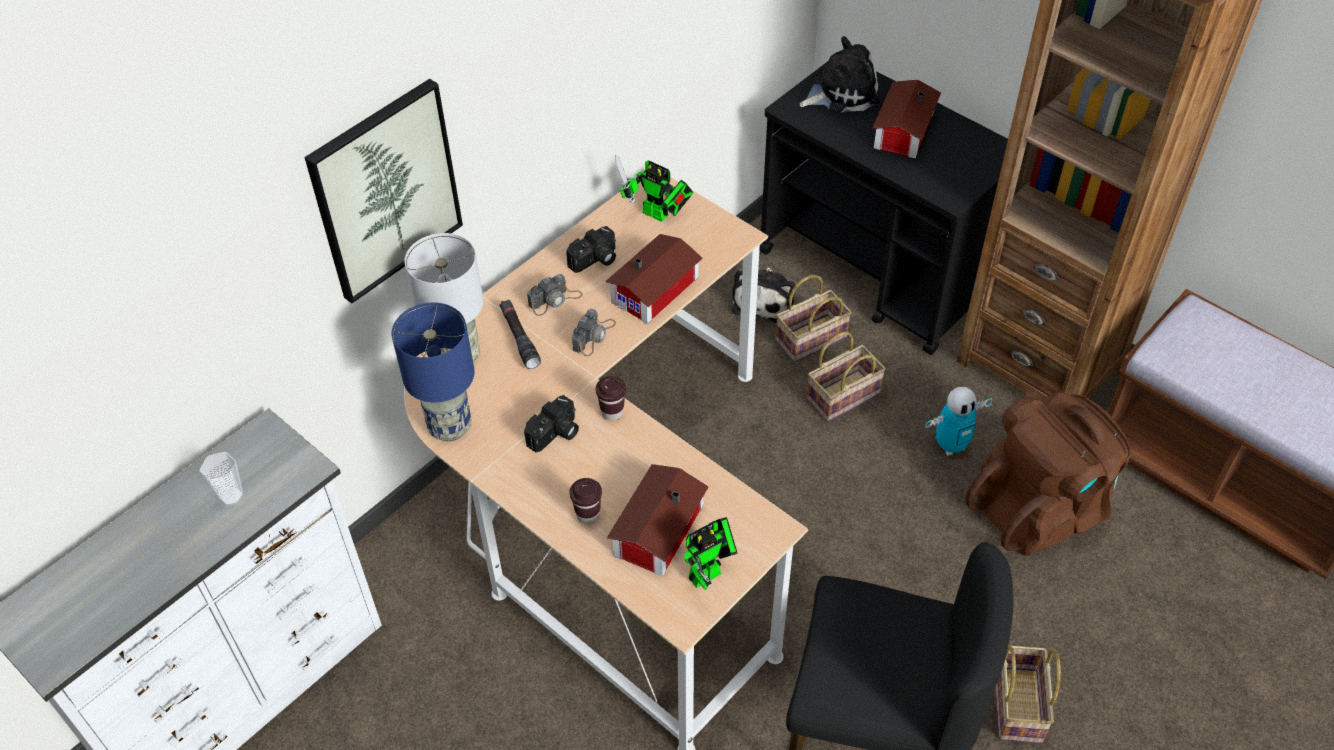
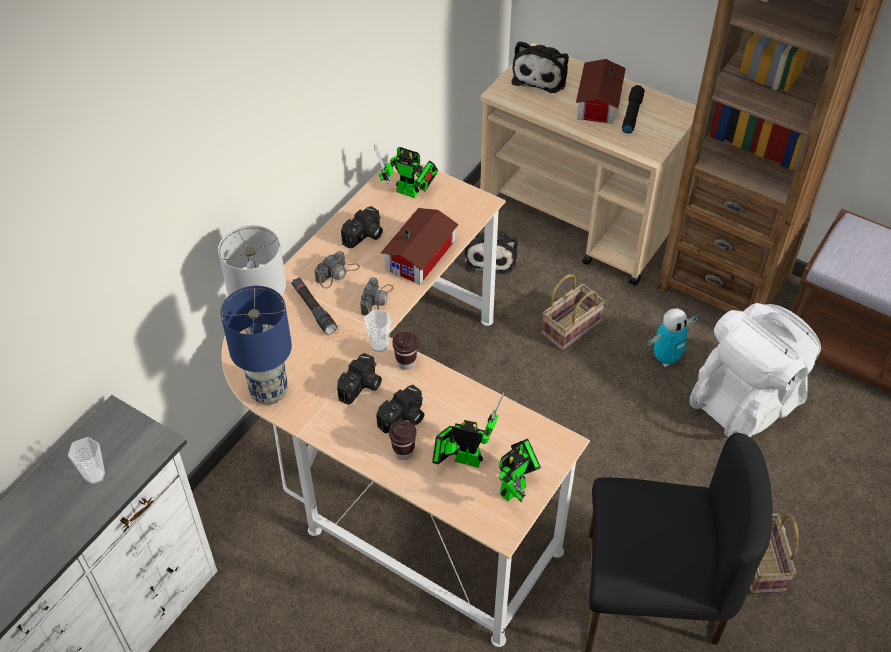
camera: 10 degrees left, 0 degrees up
picture [305,79,463,303] -> none
toy house [607,464,709,577] -> toy robot [432,392,505,468]
black cart [759,61,1008,355] -> beige cart [480,43,696,286]
basket [775,275,852,362] -> none
plush toy [799,36,881,113] -> plush toy turned 135 degrees clockwise [512,41,569,93]
brown backpack [965,392,1130,556] -> white backpack [690,303,821,438]
none -> cup [364,310,391,352]
none -> camera [376,385,424,433]
none -> black flashlight [622,85,645,133]

